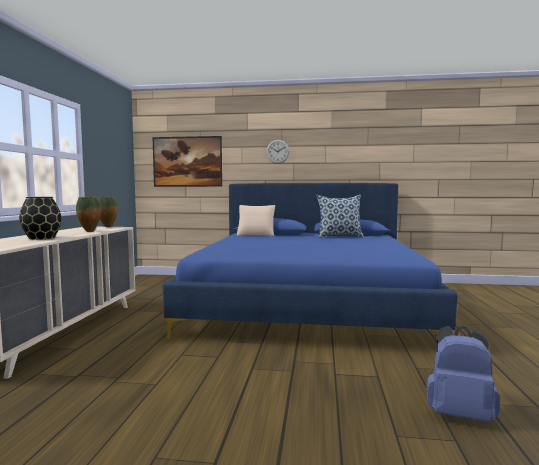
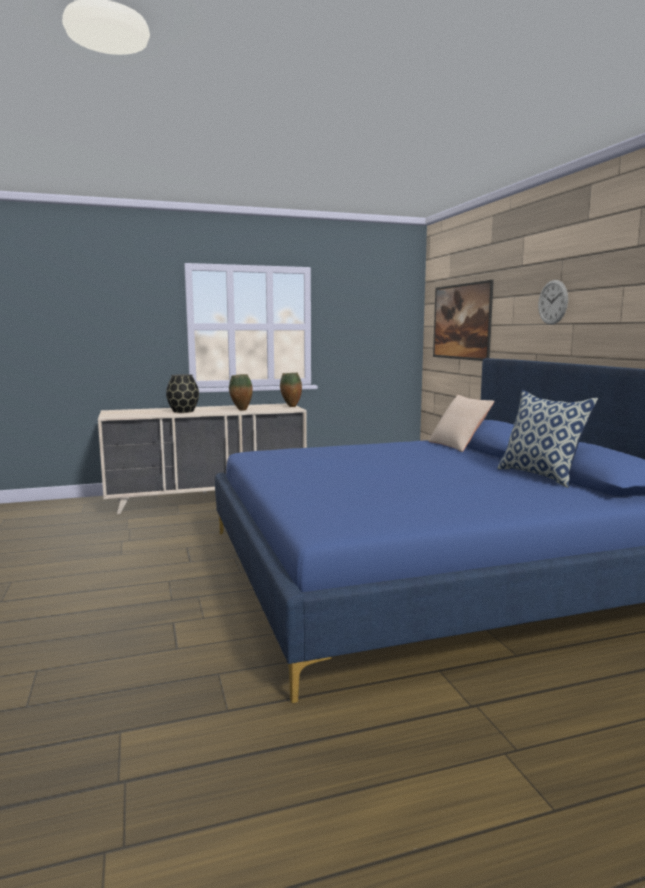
camera: 65 degrees right, 5 degrees up
blue backpack [426,326,500,422] -> none

